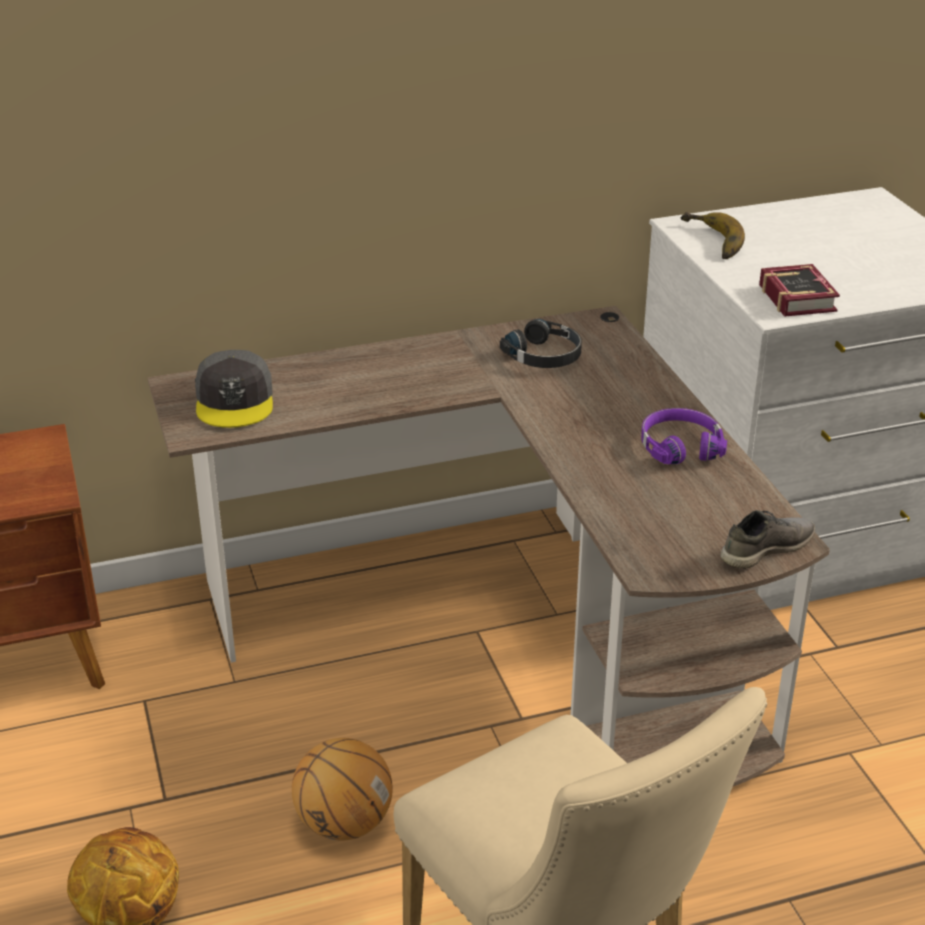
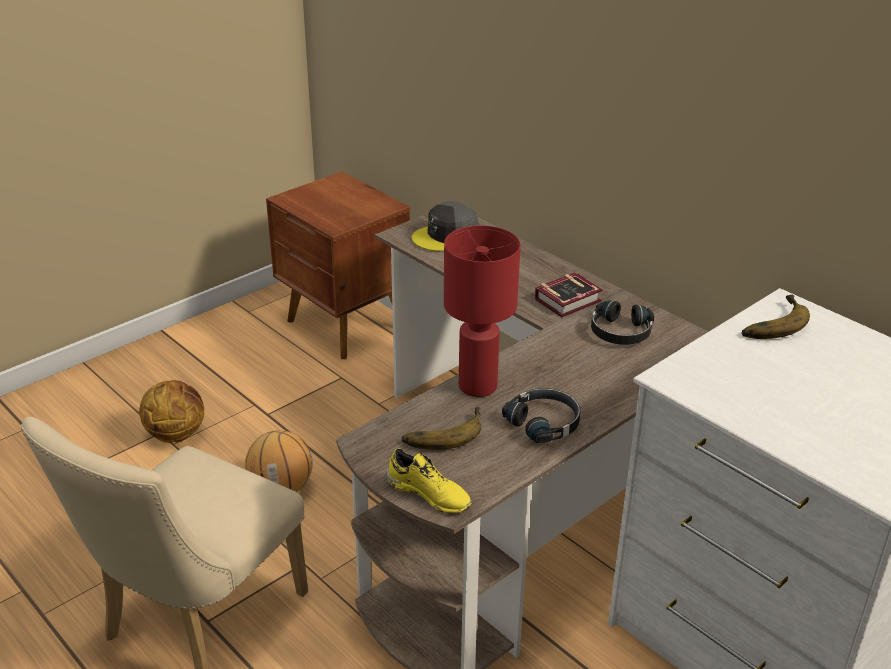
camera: 65 degrees right, 0 degrees up
purple headphones [641,408,727,464] -> black headphones [502,388,581,443]
grey shoe [720,510,815,569] -> yellow shoe [386,448,472,513]
book [759,264,840,317] -> book moved to [535,272,603,317]
none -> banana [402,407,481,450]
none -> red table lamp [444,225,521,397]

